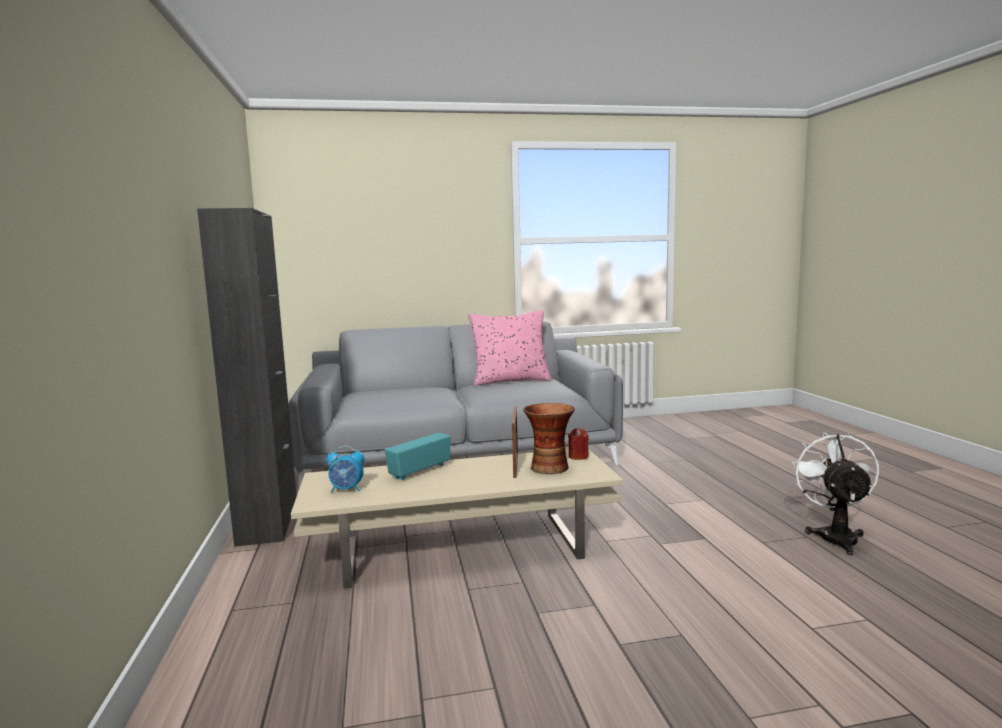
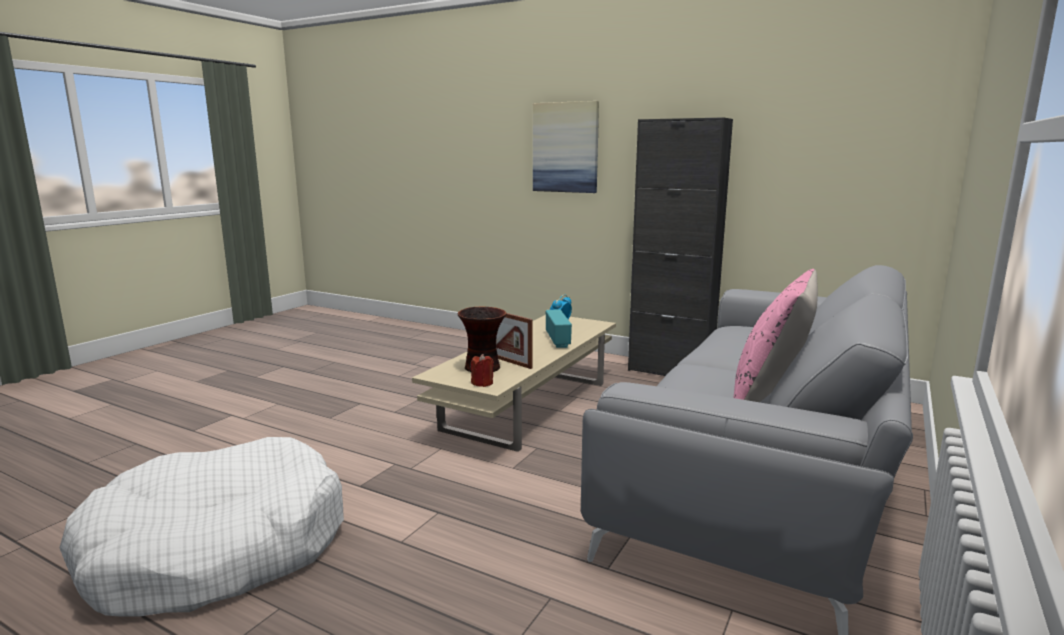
camera: 130 degrees right, 5 degrees up
white fan [792,431,879,555] -> white dog bed [60,437,344,617]
none -> picture [533,101,599,193]

